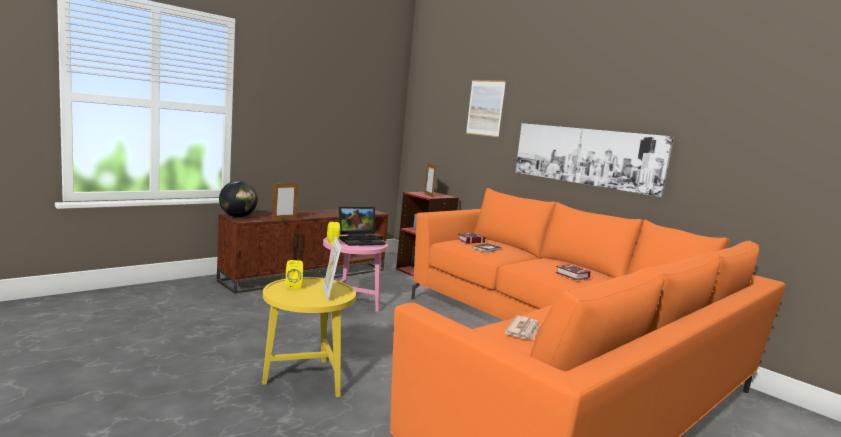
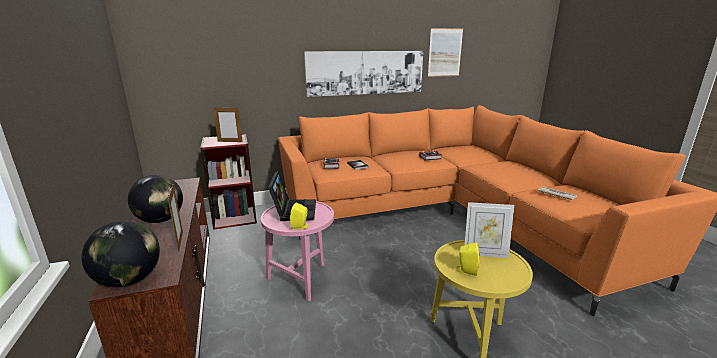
camera: 65 degrees left, 10 degrees up
picture [466,80,506,137] -> picture moved to [428,28,463,77]
none -> globe [128,175,183,223]

